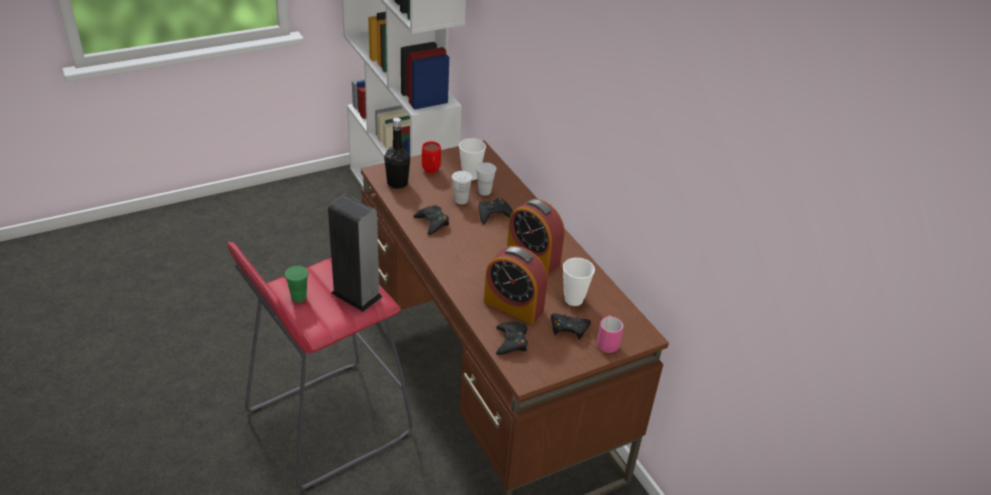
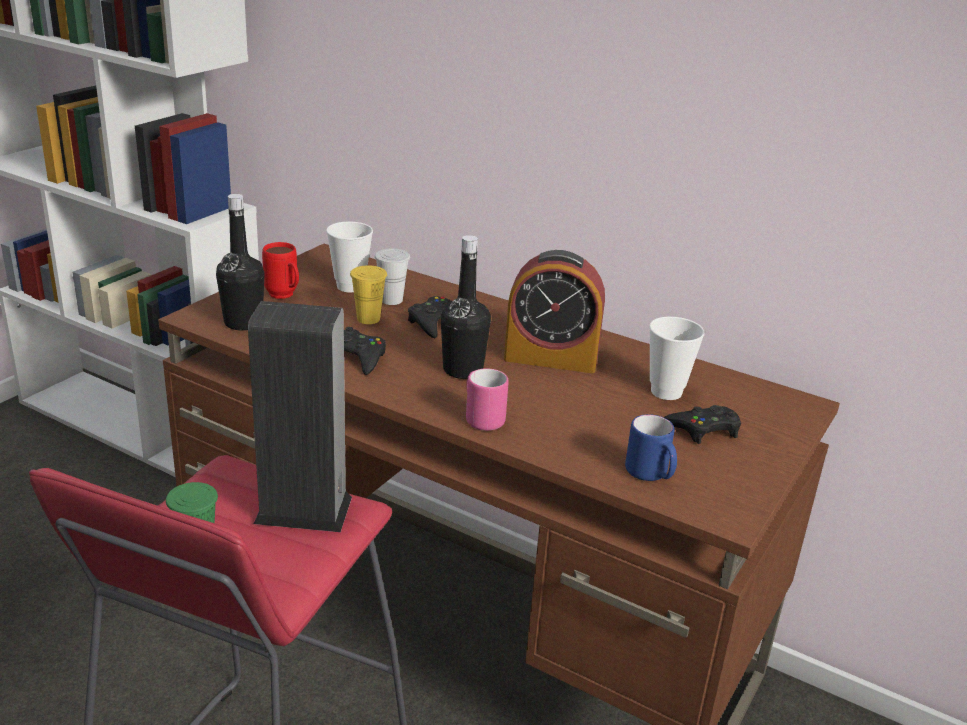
camera: 30 degrees left, 10 degrees down
white cup [452,171,473,204] -> yellow cup [350,265,387,324]
alarm clock [484,246,548,324] -> none
black game controller [496,322,528,355] -> blue mug [625,414,677,481]
pink mug [597,316,624,353] -> pink mug moved to [466,368,509,431]
none -> black bottle [441,235,491,379]

